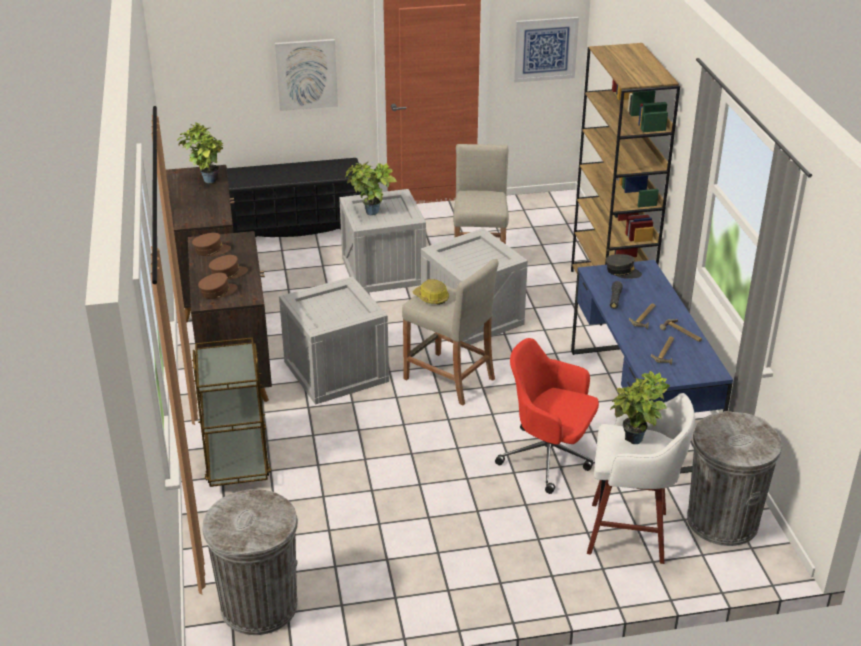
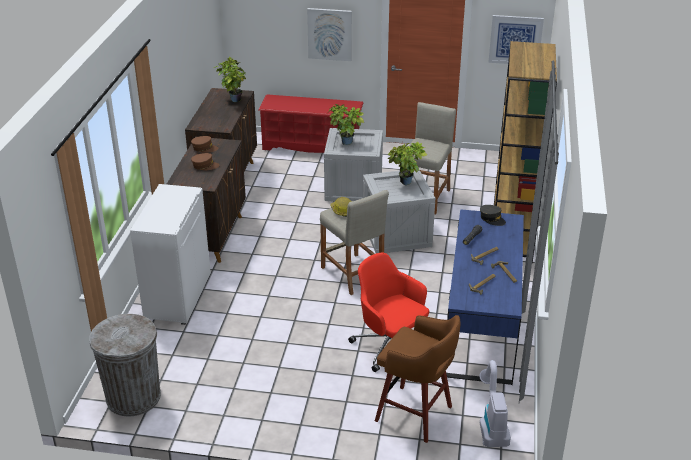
camera: 20 degrees right, 0 degrees up
brown cart [192,337,271,487] -> white cabinet [130,184,211,325]
brown cap [198,273,237,299] -> none
black shoe rack [227,158,361,237] -> red shoe rack [258,94,363,153]
crate [279,276,389,405] -> none
white stool [587,393,695,564] -> brown stool [375,315,460,443]
potted plant [610,371,670,444] -> potted plant moved to [388,142,427,185]
grey trash can [687,411,782,546] -> vacuum cleaner [479,360,511,447]

